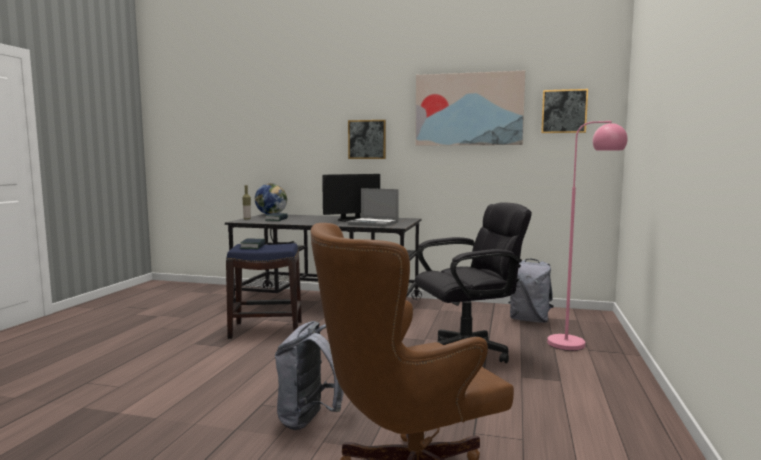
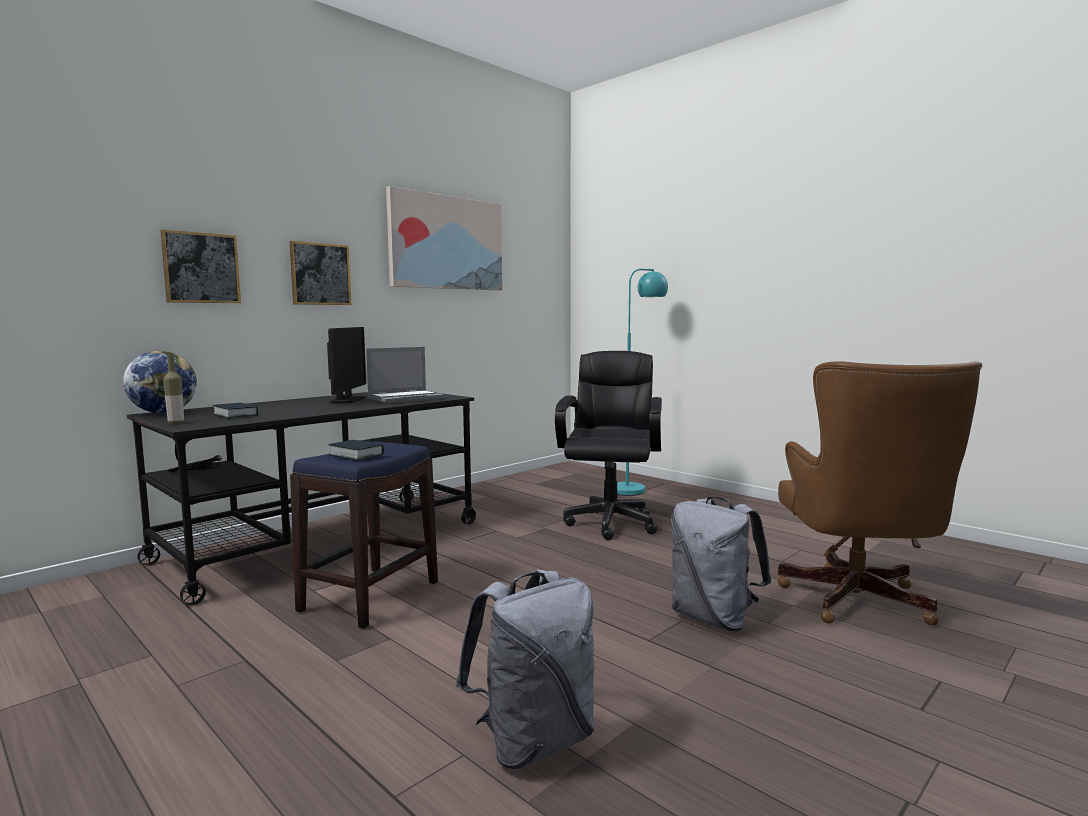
camera: 60 degrees left, 0 degrees up
grey backpack [509,259,554,322] -> grey backpack moved to [456,569,594,769]
picture [541,89,588,133] -> picture moved to [160,229,241,303]
pink floor lamp [547,121,628,351] -> turquoise floor lamp [617,269,668,496]

